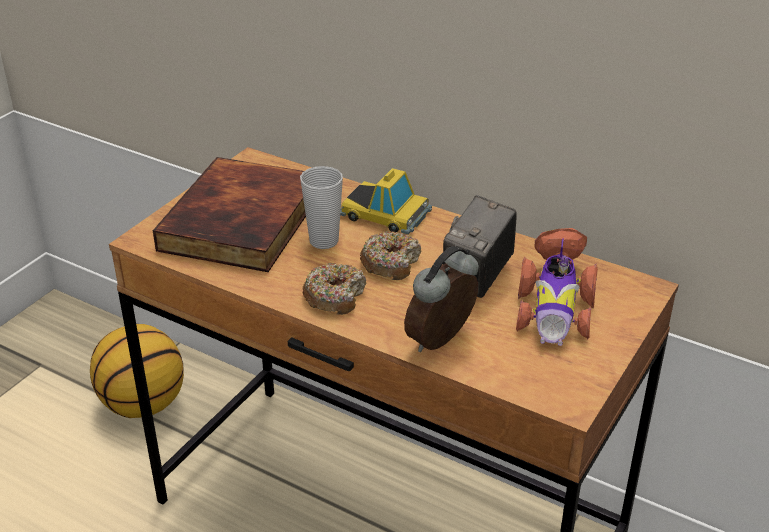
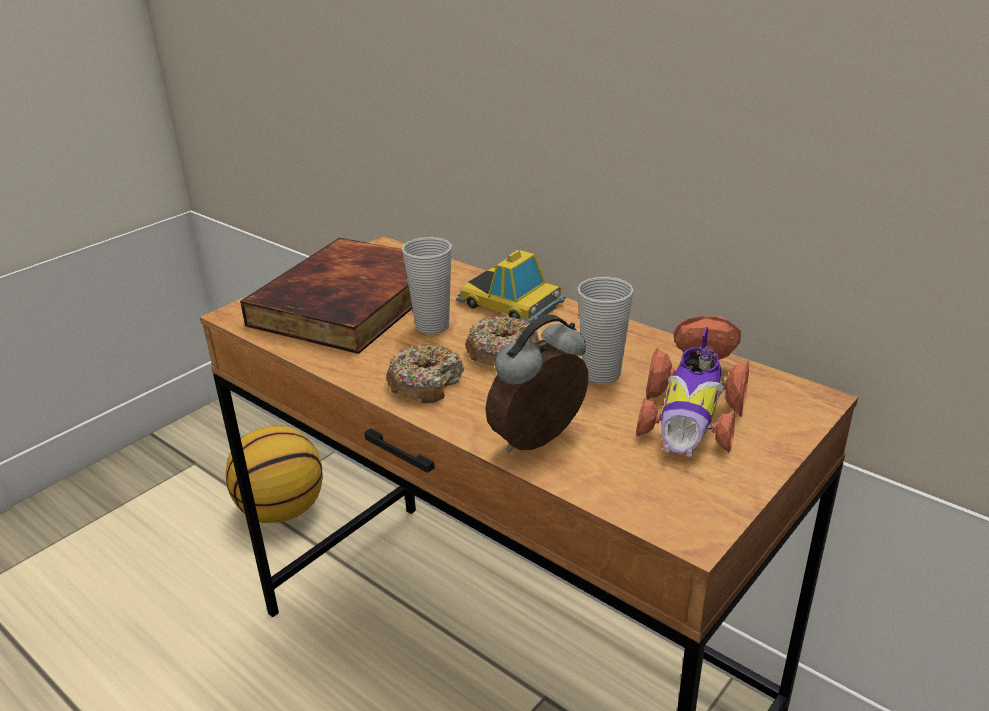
camera: 10 degrees right, 5 degrees down
camera [443,195,517,298] -> cup [578,277,634,384]

